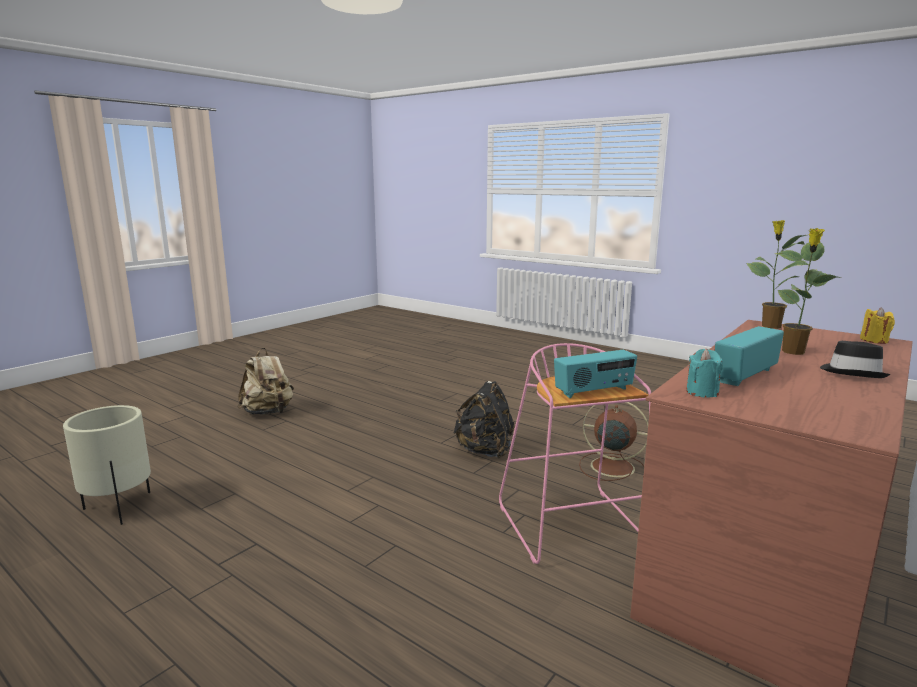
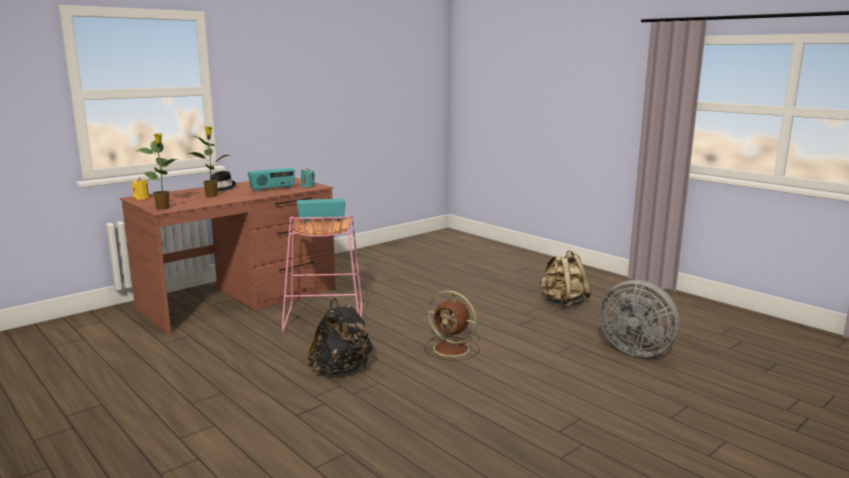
camera: 170 degrees left, 0 degrees up
beige planter [63,405,151,525] -> grey fan [600,280,680,357]
beige backpack [237,348,294,415] -> beige backpack moved to [540,250,591,308]
brown fan [579,402,648,481] -> brown fan moved to [424,291,480,361]

